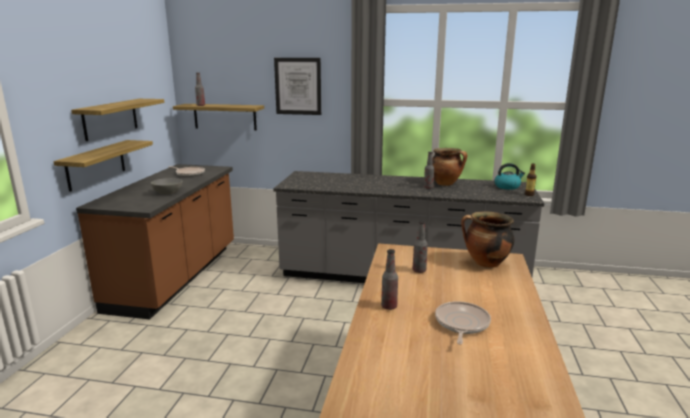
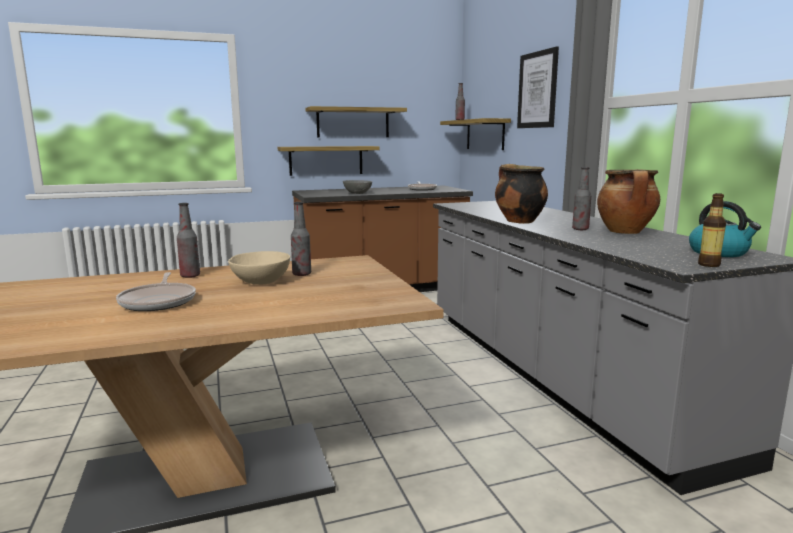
camera: 60 degrees right, 5 degrees down
frying pan [435,301,491,345] -> frying pan turned 90 degrees clockwise [116,272,196,311]
cooking pot [461,212,514,268] -> cooking pot moved to [495,164,548,224]
none -> beige bowl [228,251,290,285]

